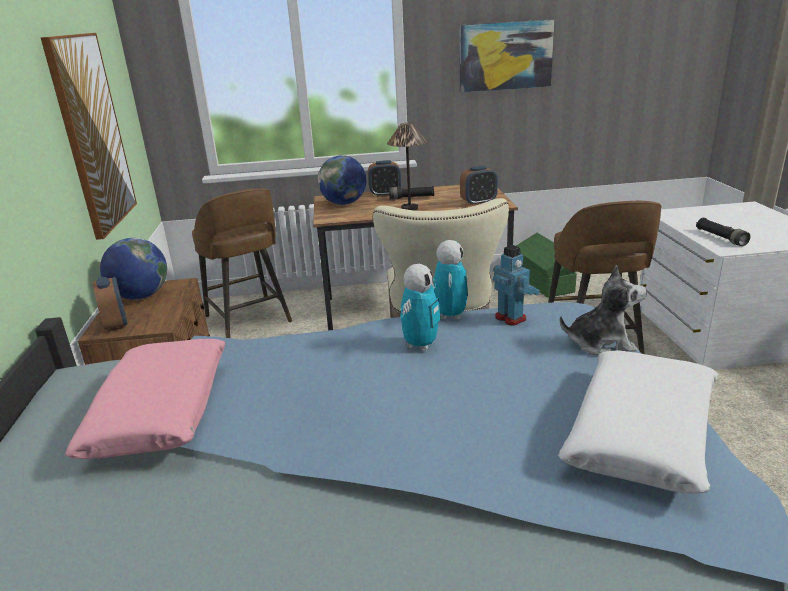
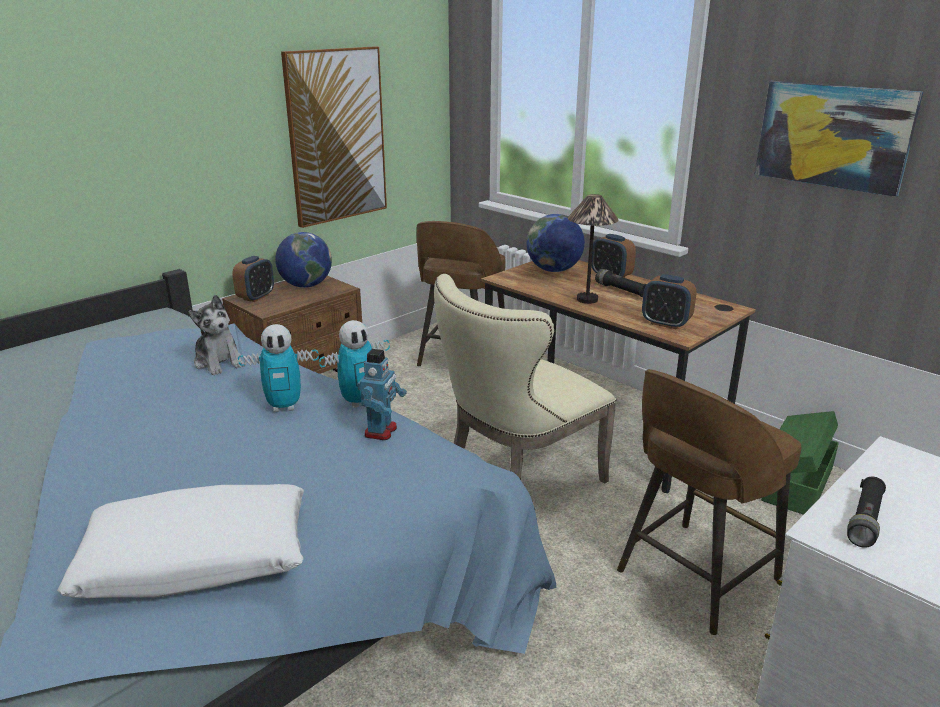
camera: 50 degrees right, 0 degrees up
pink pillow [65,339,226,459] -> none
plush toy [560,265,647,356] -> plush toy moved to [188,295,244,375]

